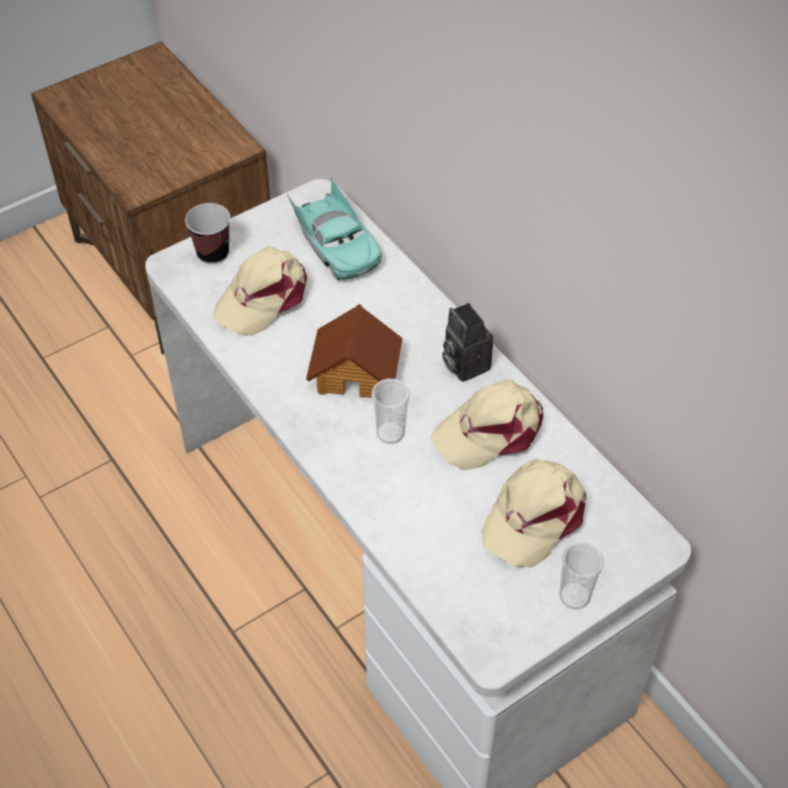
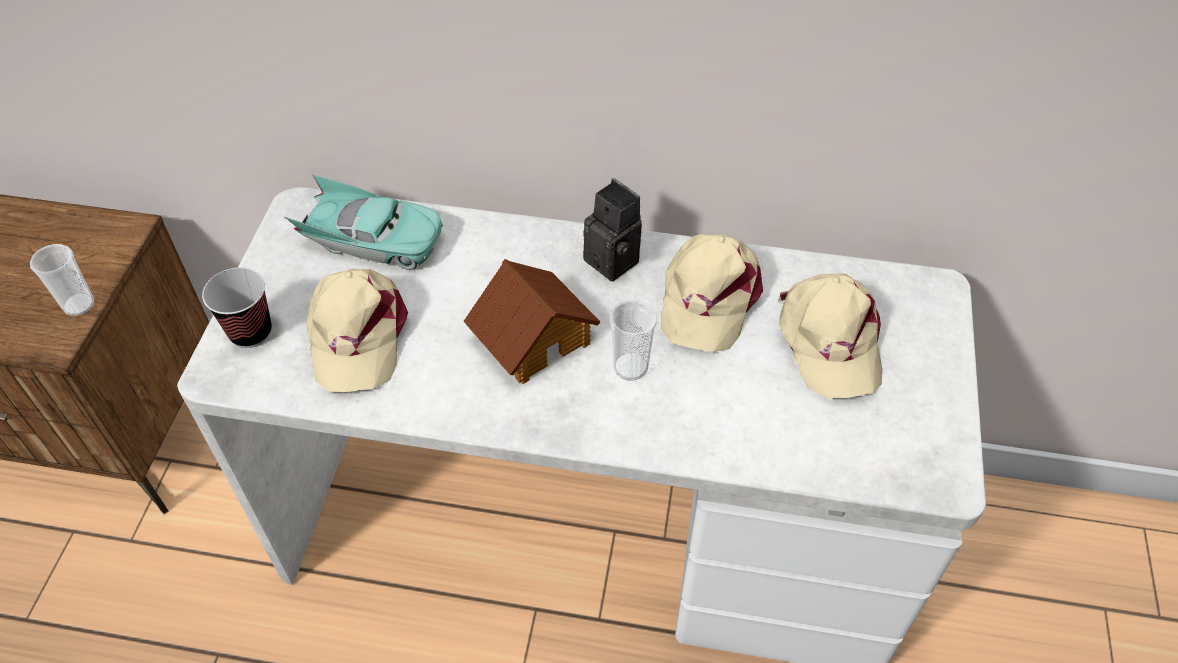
camera: 45 degrees left, 0 degrees up
camera [442,303,493,382] -> camera turned 150 degrees counterclockwise [583,178,642,281]
cup [559,542,604,609] -> cup moved to [30,244,94,316]

